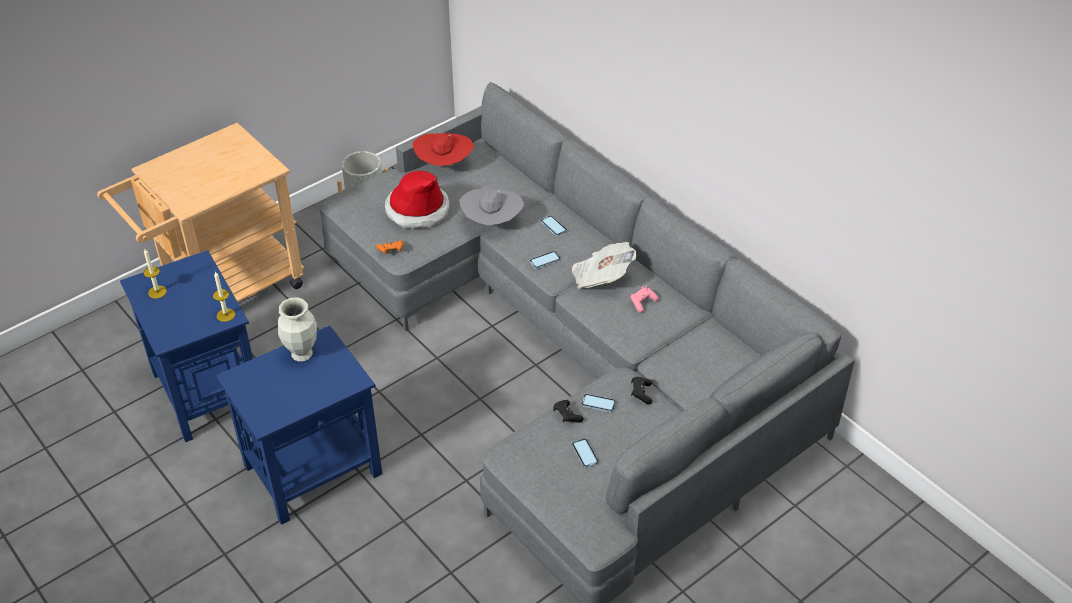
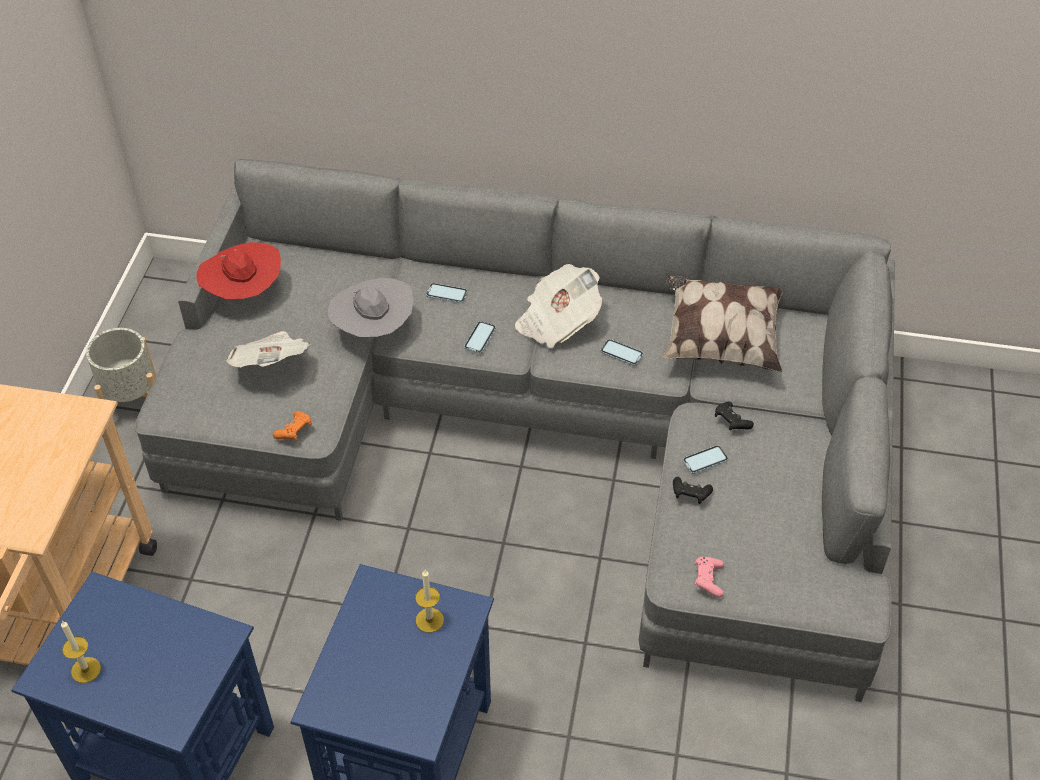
camera: 40 degrees left, 5 degrees up
candle [213,271,235,322] -> candle moved to [415,570,444,633]
vase [278,297,317,362] -> none
hat [385,171,449,229] -> newspaper [227,331,311,367]
phone [572,438,599,468] -> phone moved to [600,339,643,366]
pink game controller [630,286,659,313] -> pink game controller moved to [694,557,724,598]
none -> pillow [662,276,783,372]

